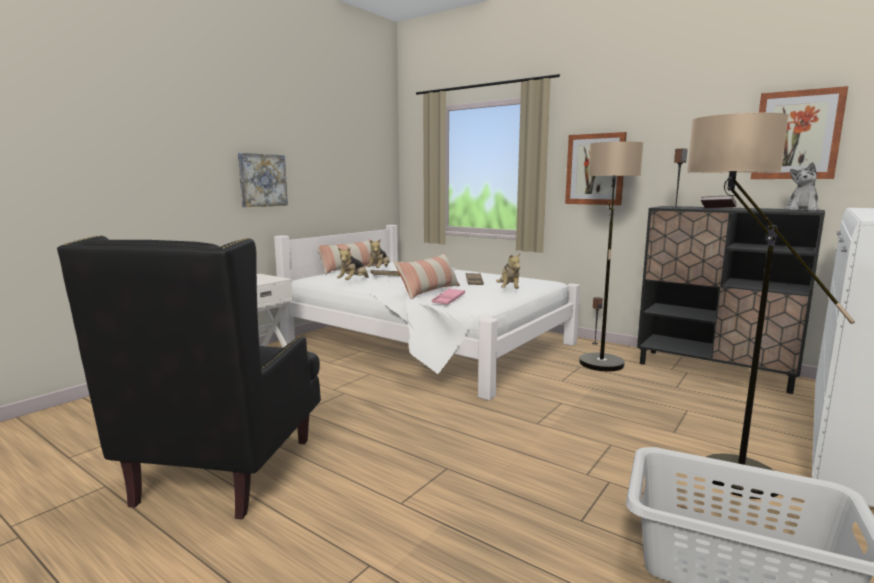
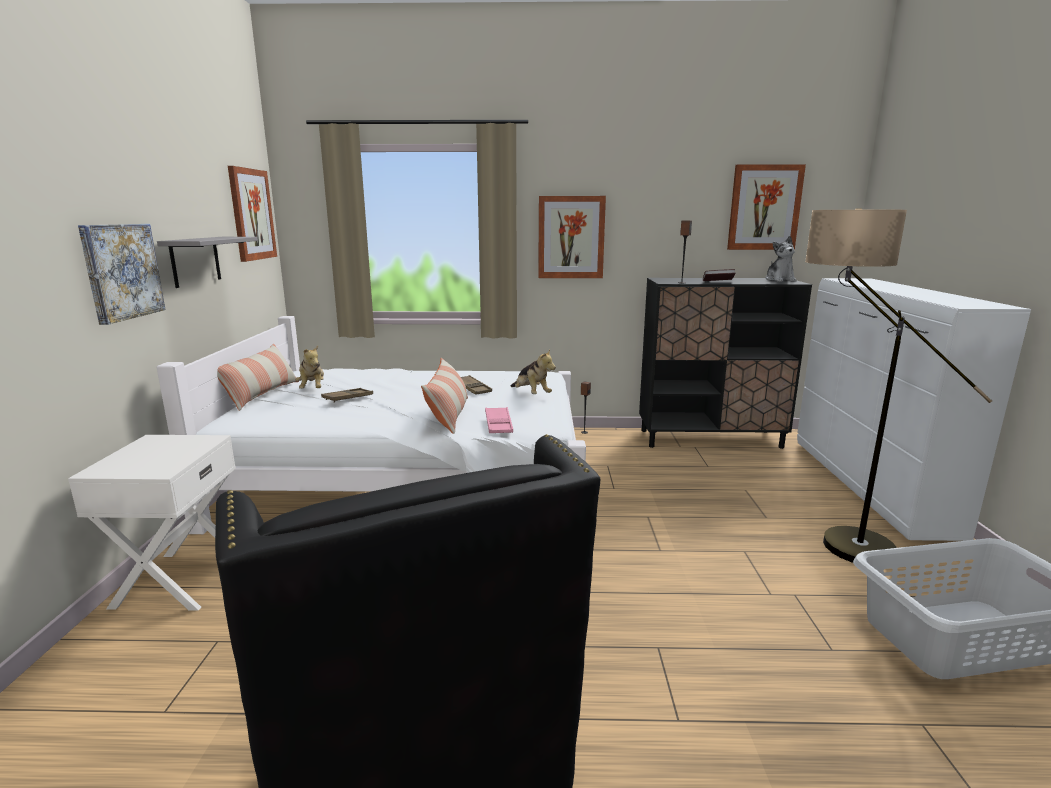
camera: 35 degrees left, 5 degrees up
plush toy [337,247,368,280] -> none
floor lamp [579,141,643,372] -> none
none -> grey shelf [157,237,258,288]
none -> picture [228,166,277,262]

